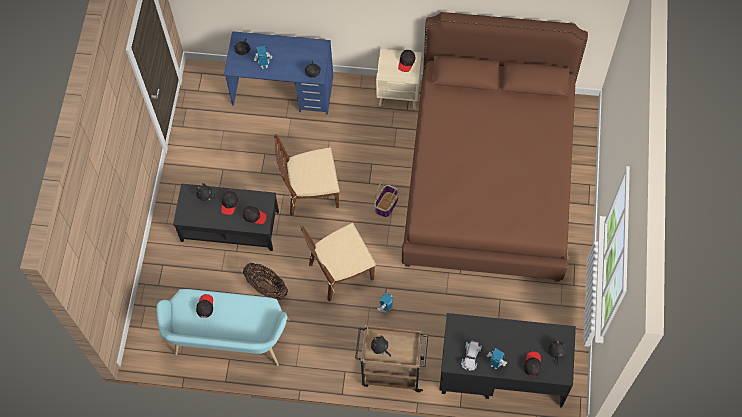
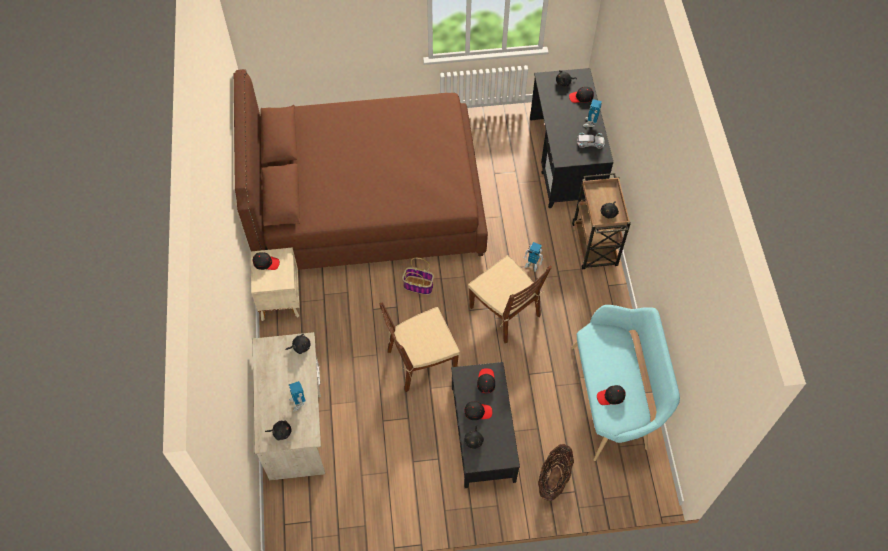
camera: 105 degrees left, 5 degrees down
blue desk [224,31,333,114] -> beige desk [253,332,325,480]
basket [243,263,288,301] -> basket moved to [538,444,574,501]
brown chair [274,134,339,216] -> brown chair turned 90 degrees clockwise [380,302,460,392]

